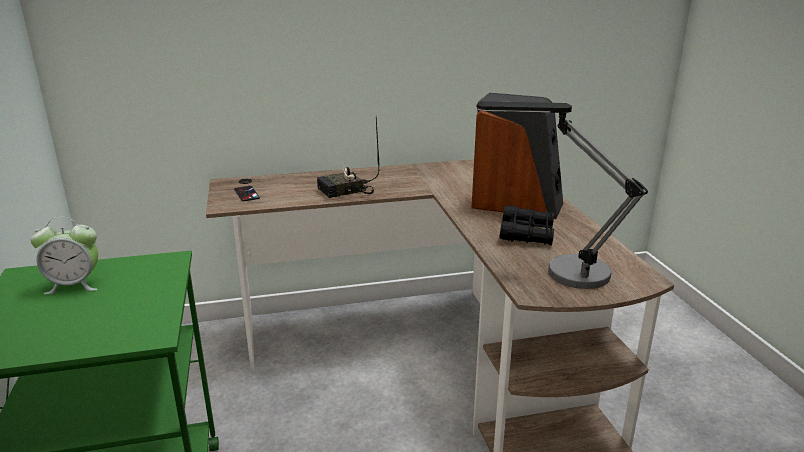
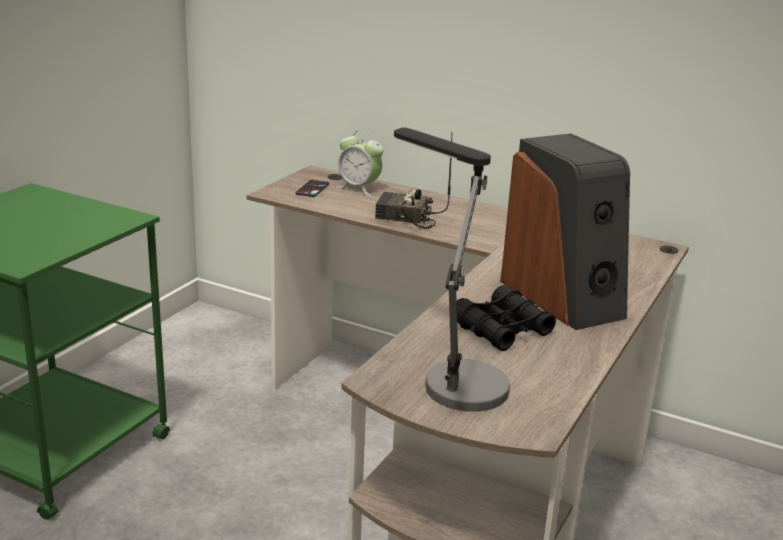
camera: 40 degrees right, 0 degrees up
alarm clock [30,217,98,294] -> alarm clock moved to [337,130,383,196]

